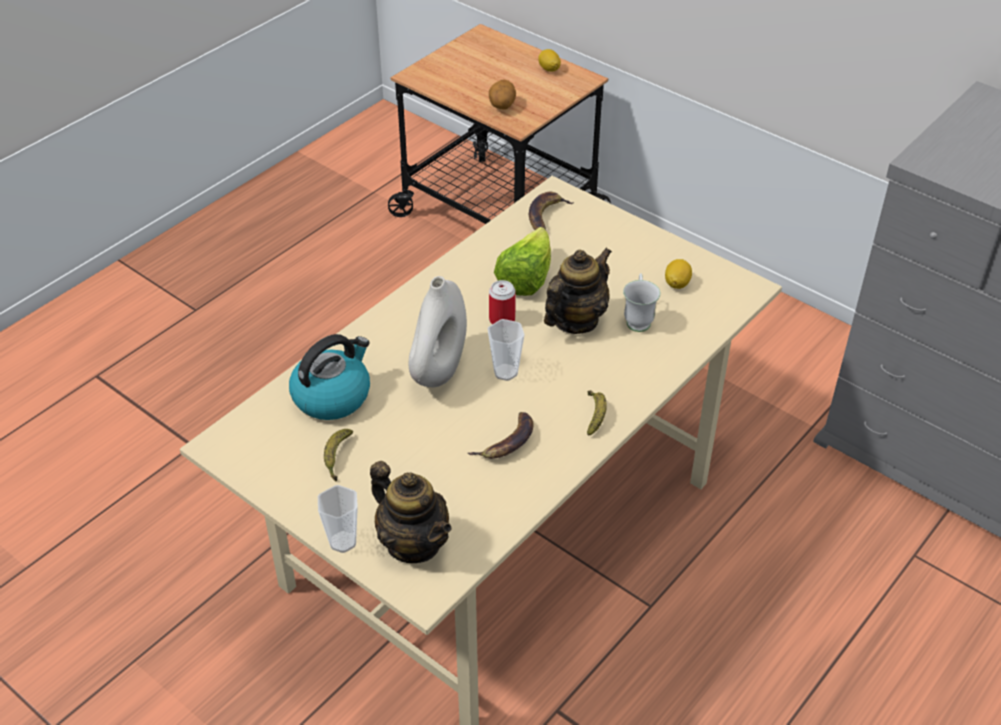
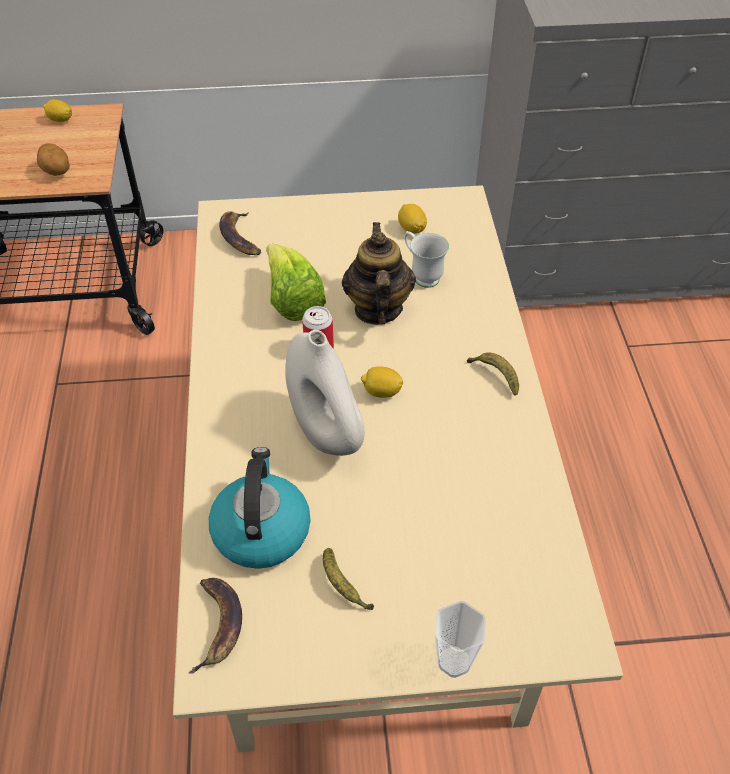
camera: 45 degrees left, 5 degrees up
teapot [370,461,452,563] -> none
banana [468,412,534,459] -> banana moved to [188,578,242,674]
cup [488,319,525,381] -> lemon [361,366,403,398]

